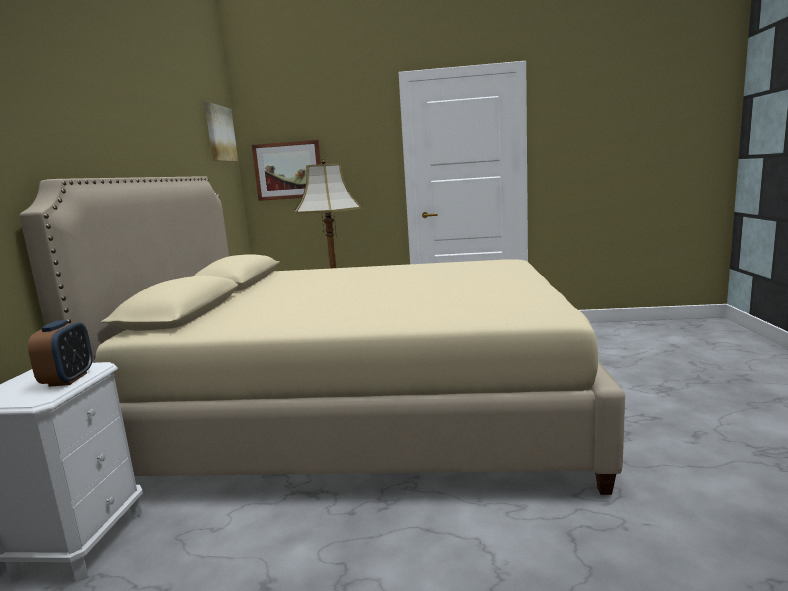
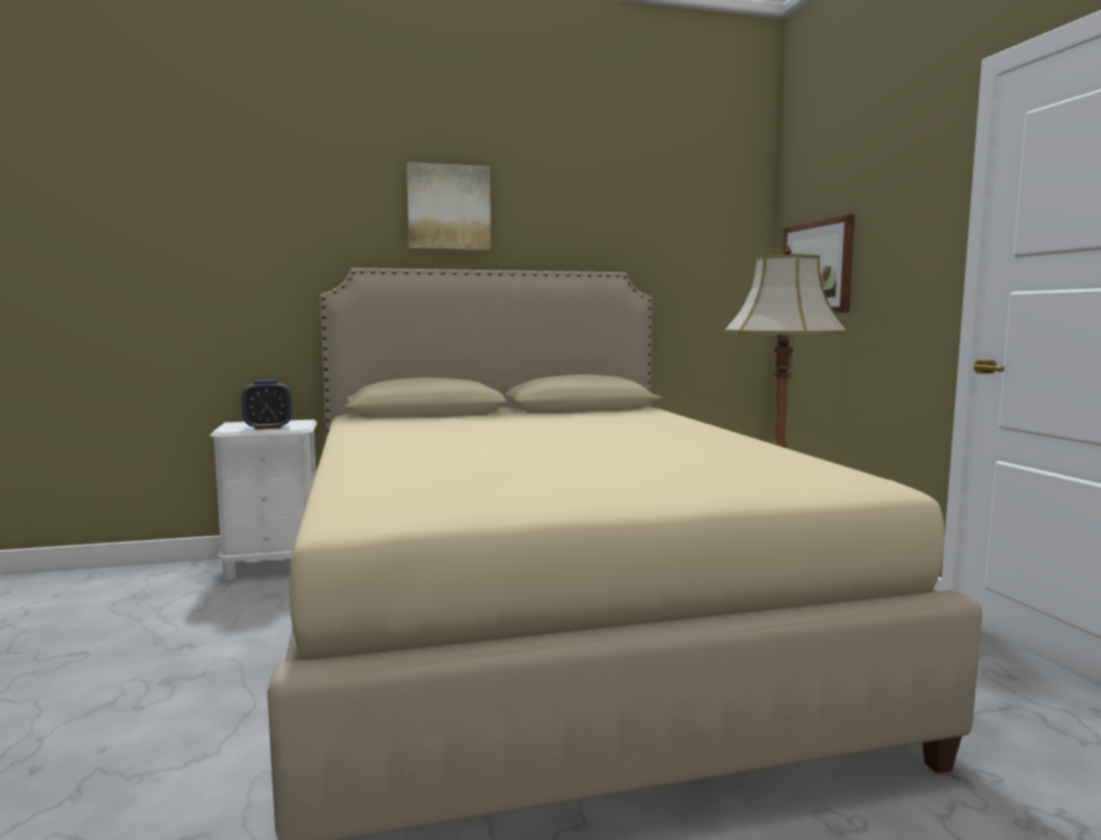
camera: 70 degrees right, 5 degrees down
picture [205,102,238,162] -> picture moved to [407,162,491,250]

